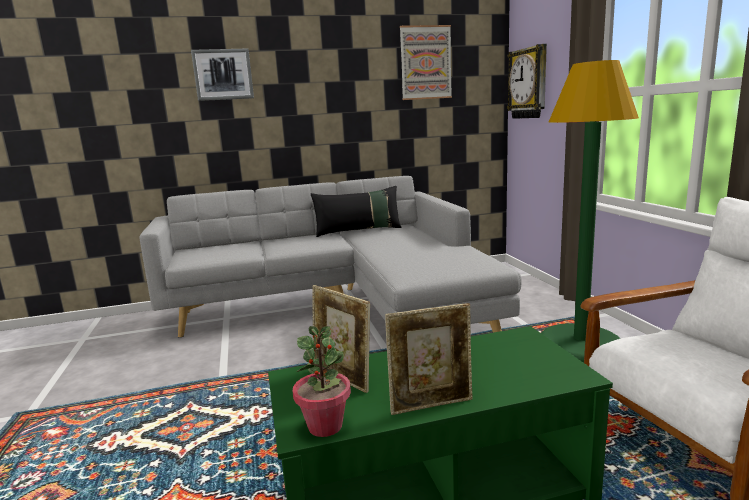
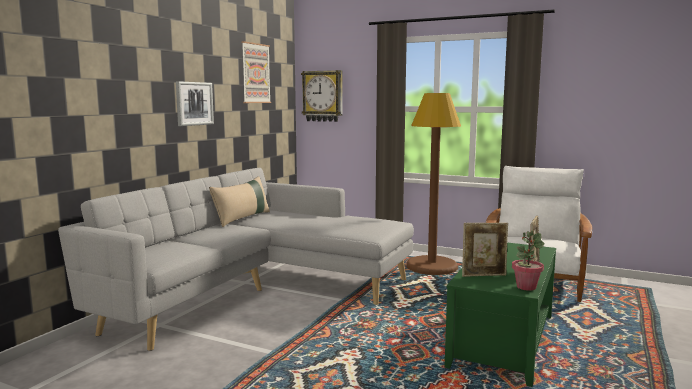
camera: 50 degrees left, 5 degrees down
picture [191,49,254,101] -> picture moved to [176,81,214,126]
black pillow [311,186,402,237] -> beige pillow [209,176,270,227]
green floor lamp [541,60,639,363] -> brown floor lamp [406,93,461,275]

